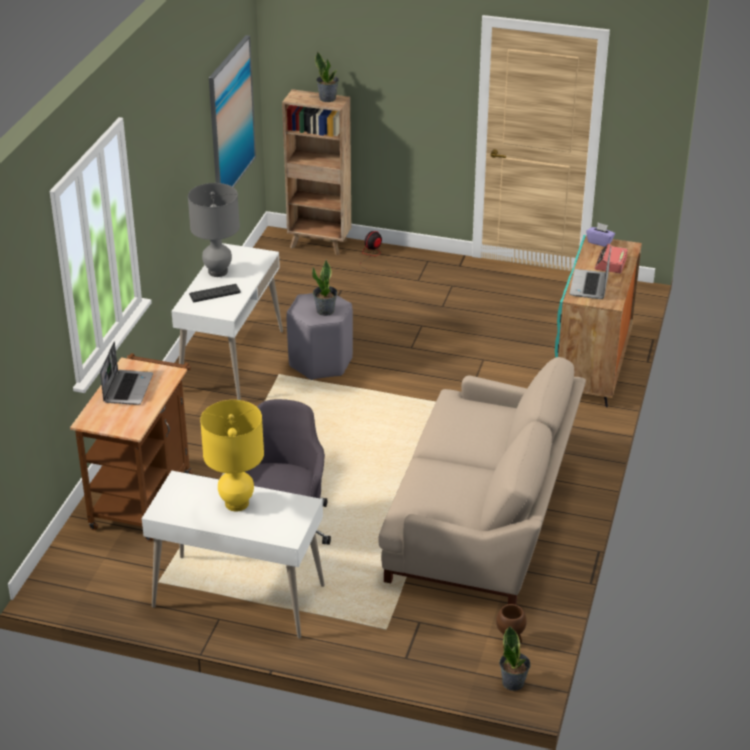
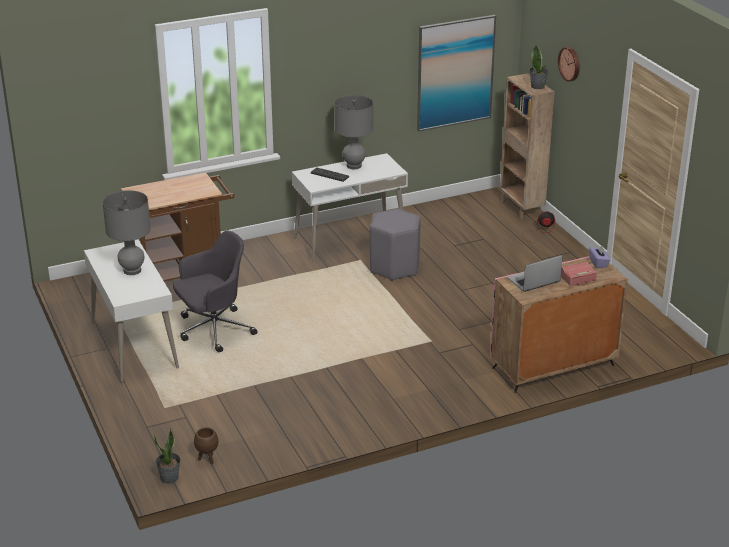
camera: 50 degrees right, 5 degrees down
laptop [100,341,153,405] -> none
yellow table lamp [200,400,264,511] -> grey table lamp [102,190,151,275]
potted plant [312,259,338,316] -> none
beige sofa [378,357,586,605] -> none
turquoise cabinet [555,235,642,407] -> pink cabinet [490,256,628,393]
none -> wall clock [558,47,580,82]

